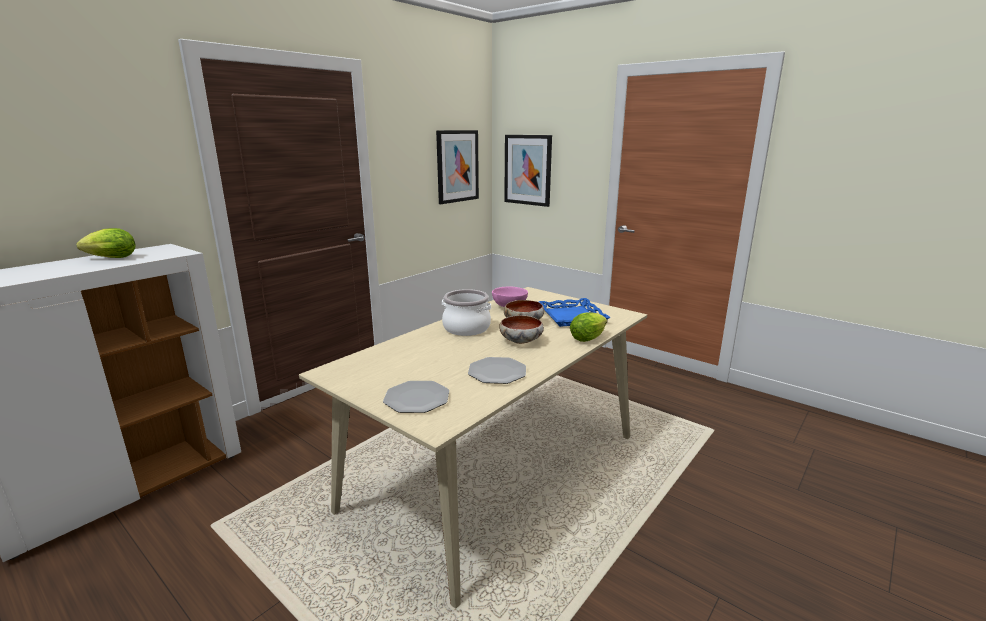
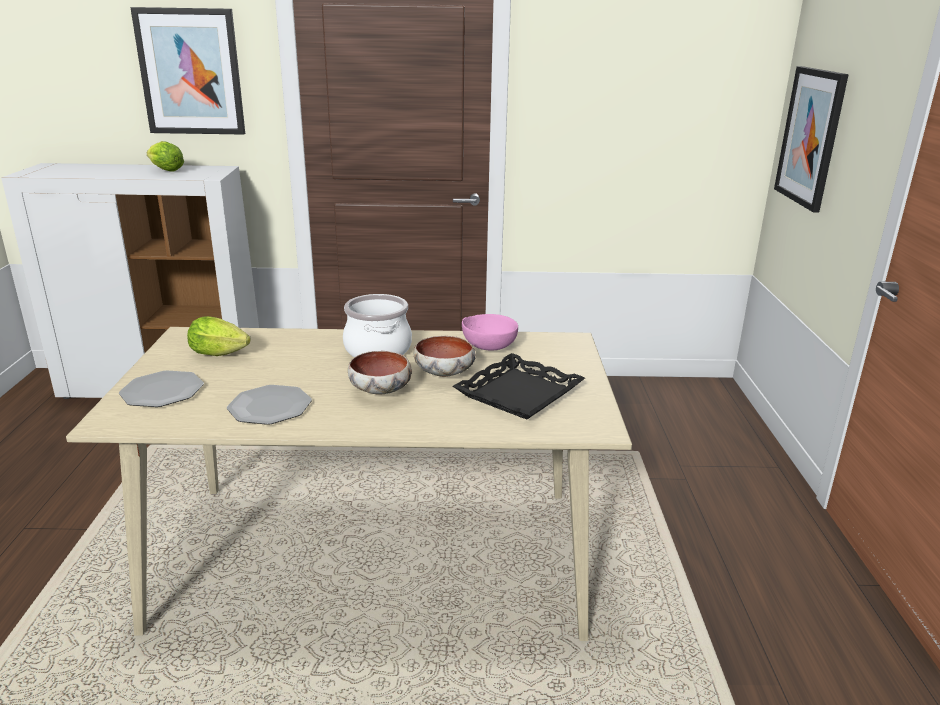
camera: 50 degrees right, 5 degrees up
picture [436,130,479,204] -> picture moved to [130,7,245,135]
blue tray [539,298,611,327] -> black tray [453,353,585,420]
lettuce [570,312,607,342] -> lettuce moved to [187,316,251,356]

